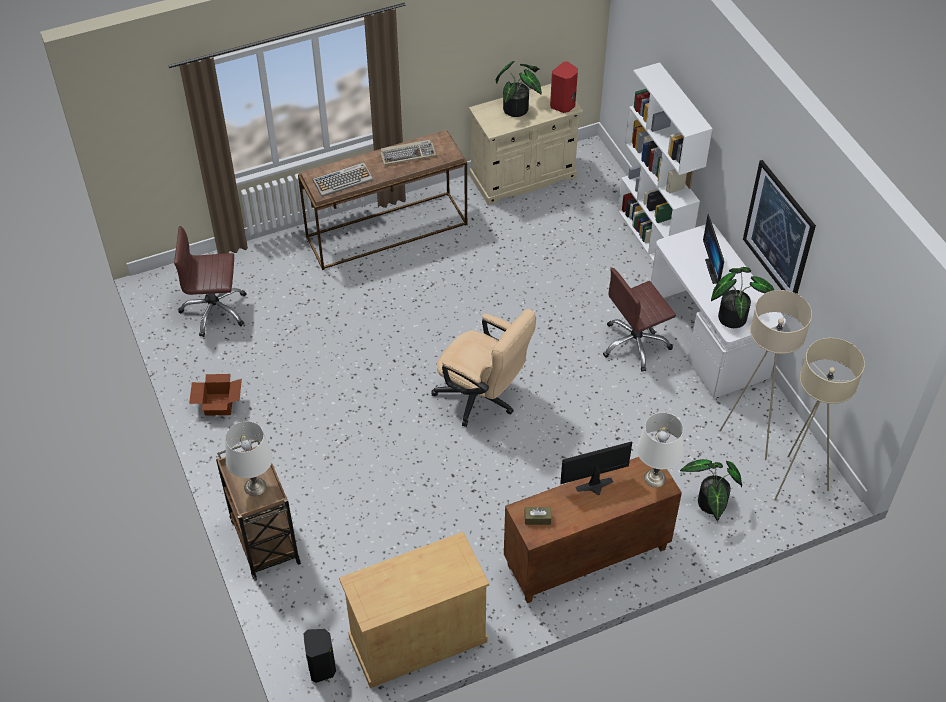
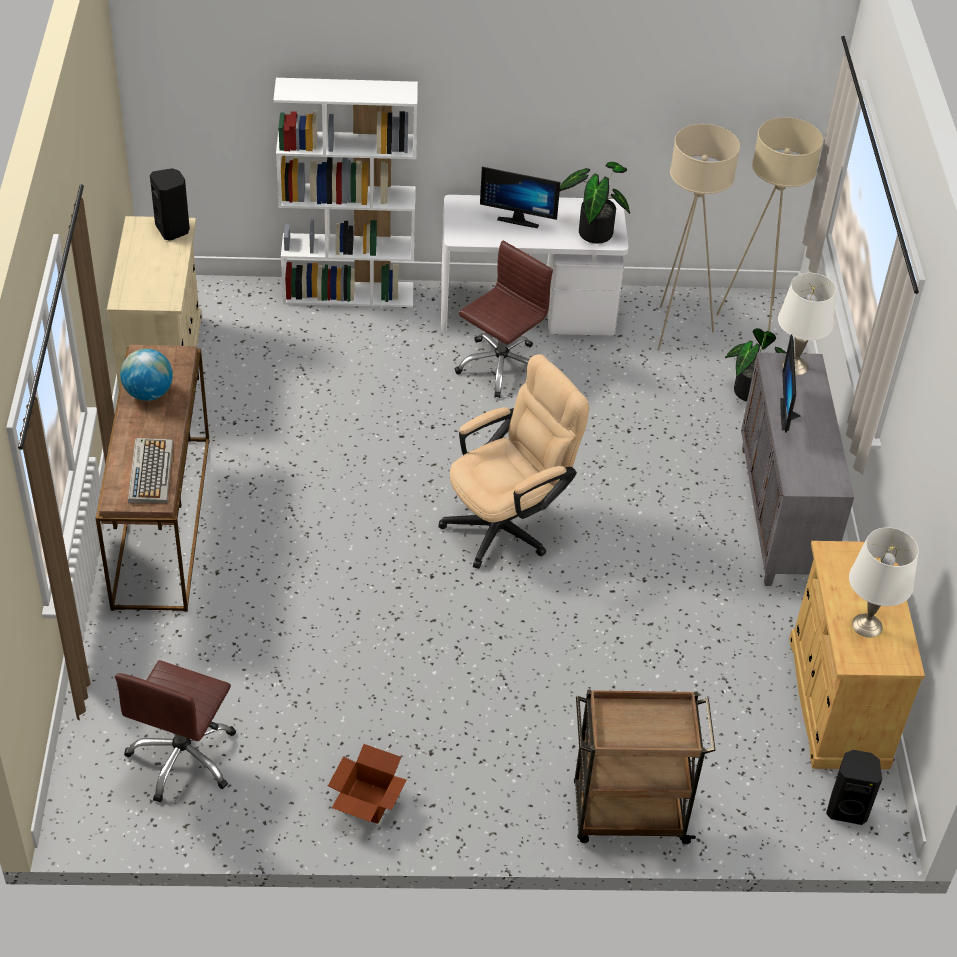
camera: 70 degrees left, 5 degrees down
white table lamp [225,421,273,496] -> white table lamp moved to [849,527,919,637]
keyboard [380,140,437,165] -> globe [120,349,173,401]
potted plant [496,61,542,117] -> none
brown cabinet [504,457,682,603] -> grey cabinet [741,353,854,586]
brown tissue box [524,507,551,525] -> none
red speaker [550,62,578,113] -> black speaker [150,168,190,241]
brown office chair [603,268,676,372] -> brown office chair turned 135 degrees counterclockwise [455,240,553,398]
picture [743,160,816,294] -> none

